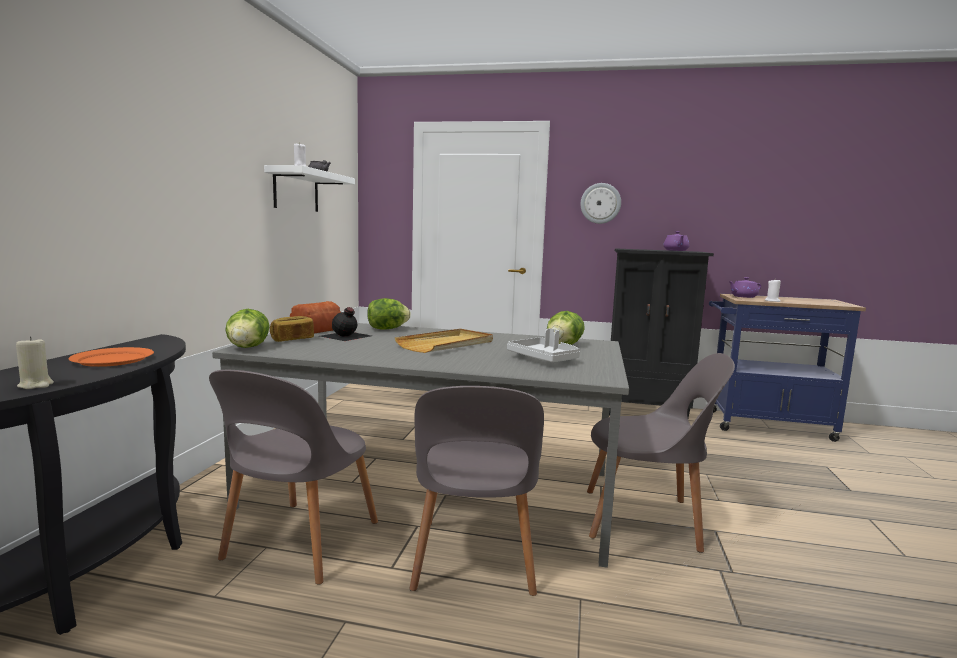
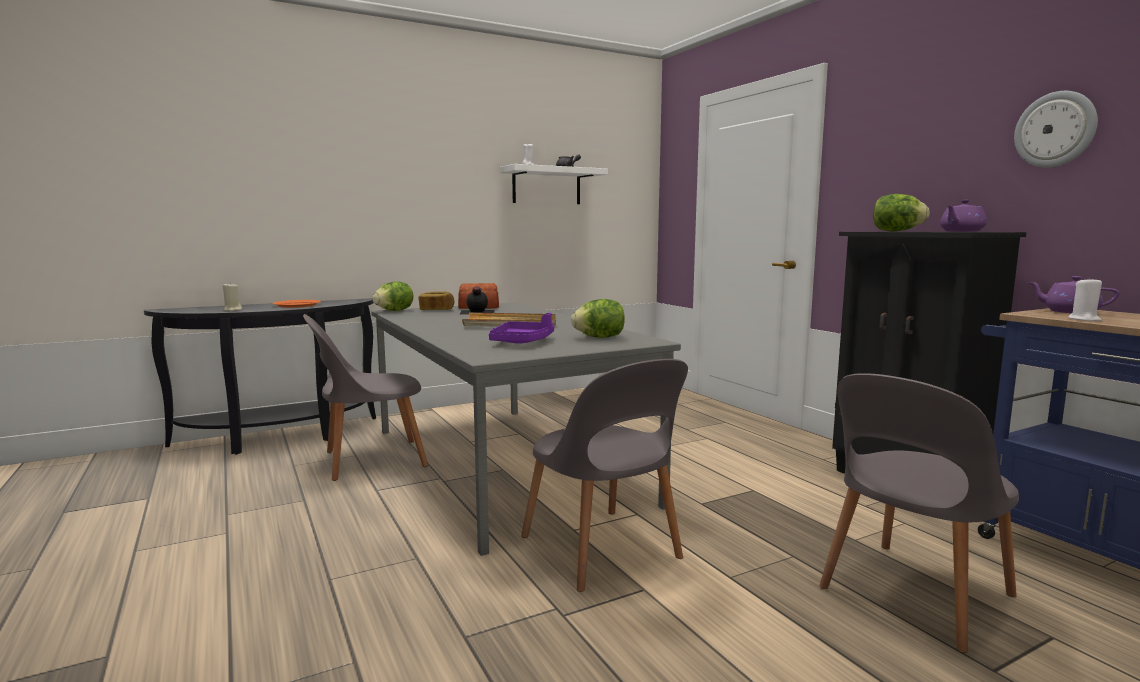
camera: 50 degrees right, 0 degrees up
lettuce [367,298,411,330] -> lettuce moved to [873,194,930,231]
grey chair [410,386,544,596] -> grey chair moved to [819,373,1019,653]
grey tray [507,328,580,362] -> purple tray [489,313,554,343]
wall clock [580,183,621,224] -> wall clock moved to [1014,91,1098,168]

